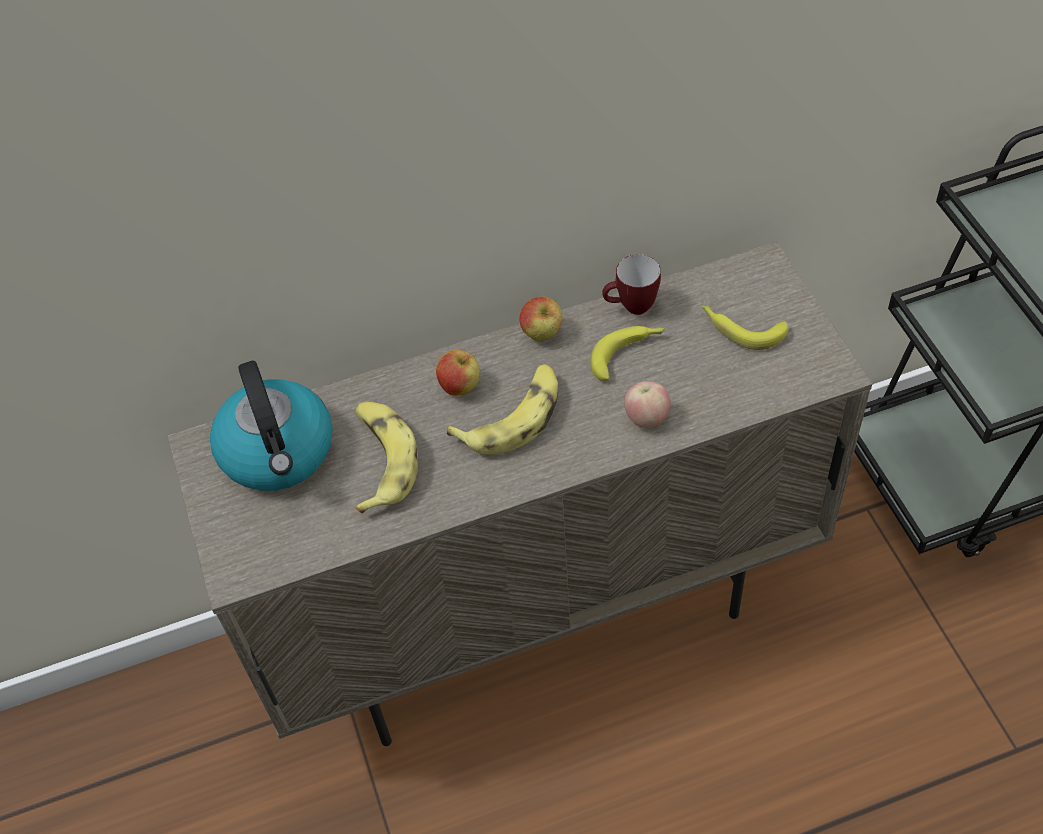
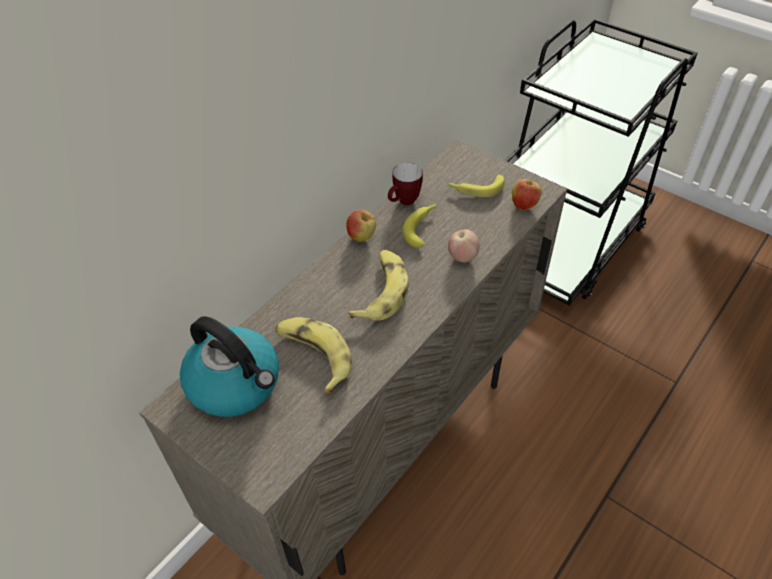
camera: 35 degrees left, 5 degrees down
apple [436,350,480,395] -> apple moved to [512,177,542,210]

